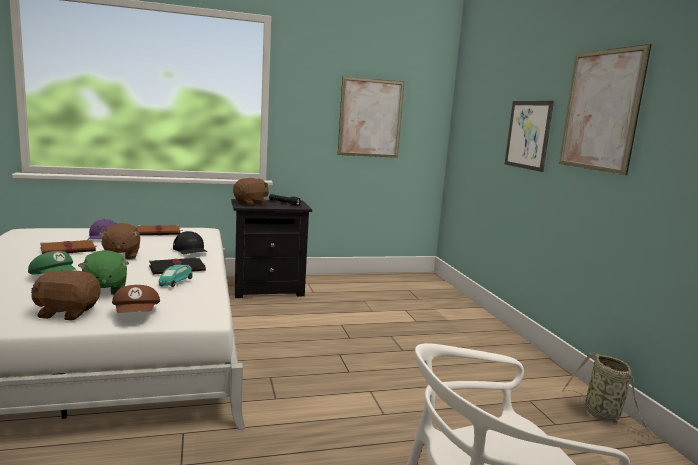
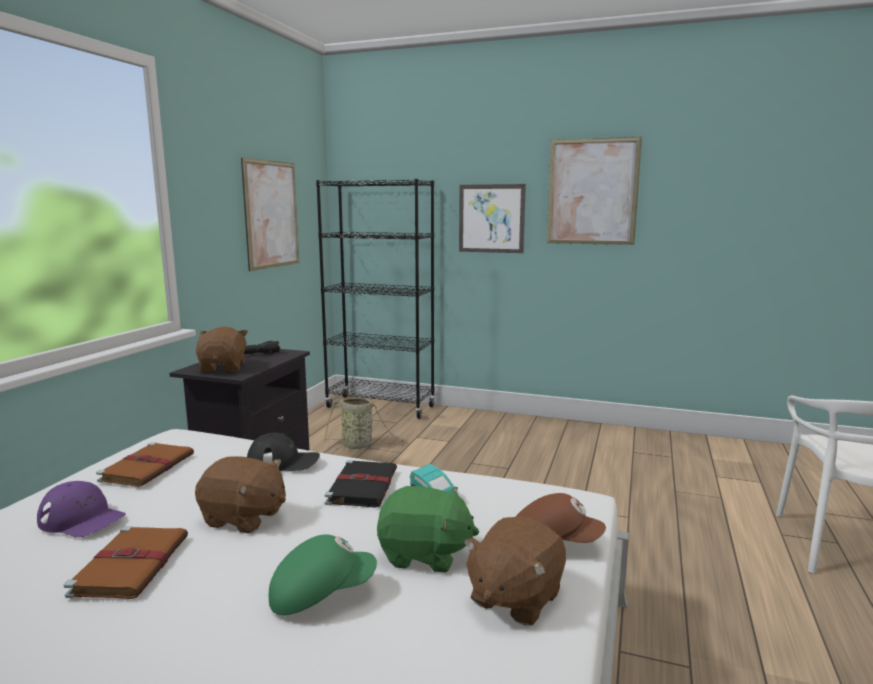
camera: 55 degrees left, 0 degrees up
basket [562,353,658,439] -> basket moved to [324,397,403,449]
none -> black bookcase [316,179,435,419]

